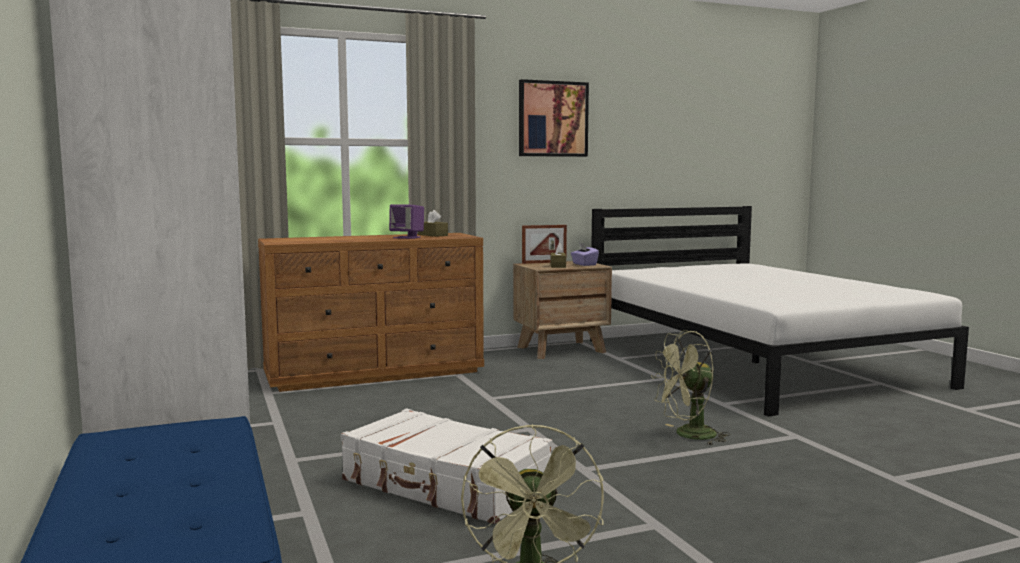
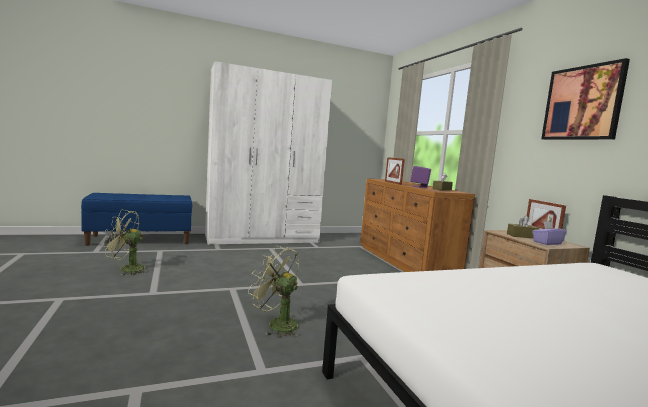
camera: 90 degrees right, 0 degrees up
white suitcase [341,409,552,524] -> none
green fan [651,330,730,445] -> green fan turned 45 degrees counterclockwise [248,246,300,338]
none -> picture frame [385,157,405,185]

